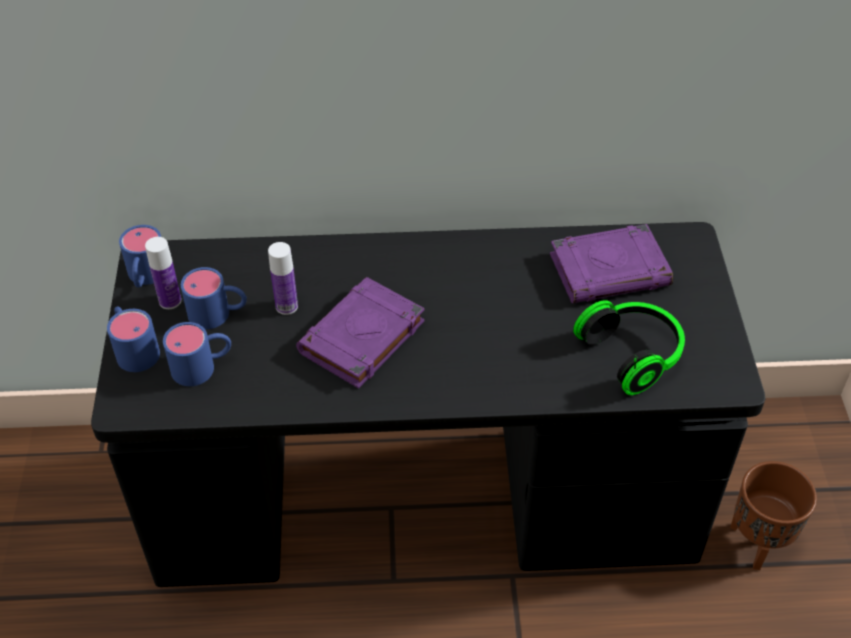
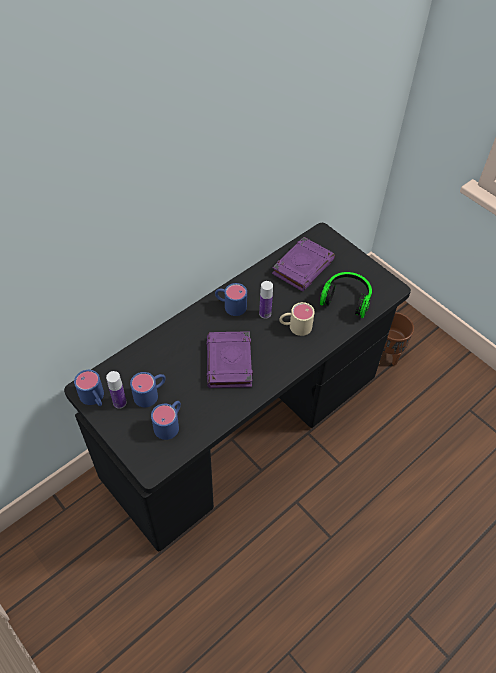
camera: 40 degrees left, 5 degrees up
blue mug [107,306,160,372] -> blue mug moved to [215,283,247,316]
bottle [268,242,298,315] -> bottle moved to [259,281,273,319]
none -> beige mug [279,302,315,336]

